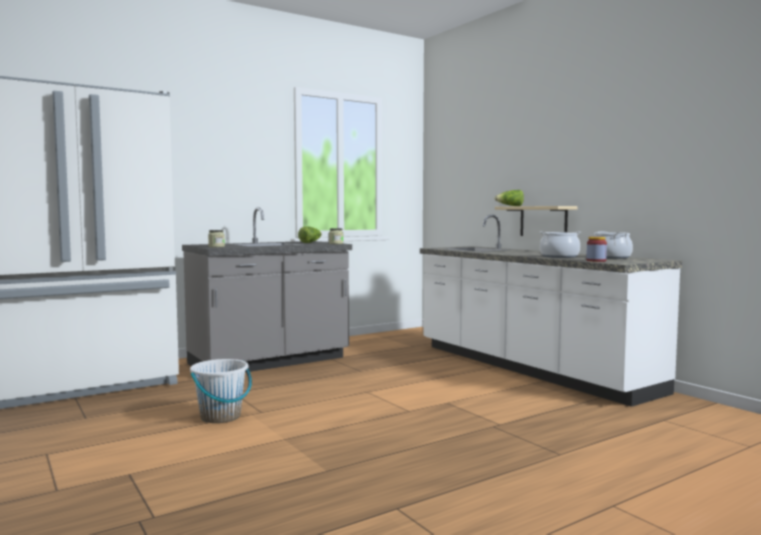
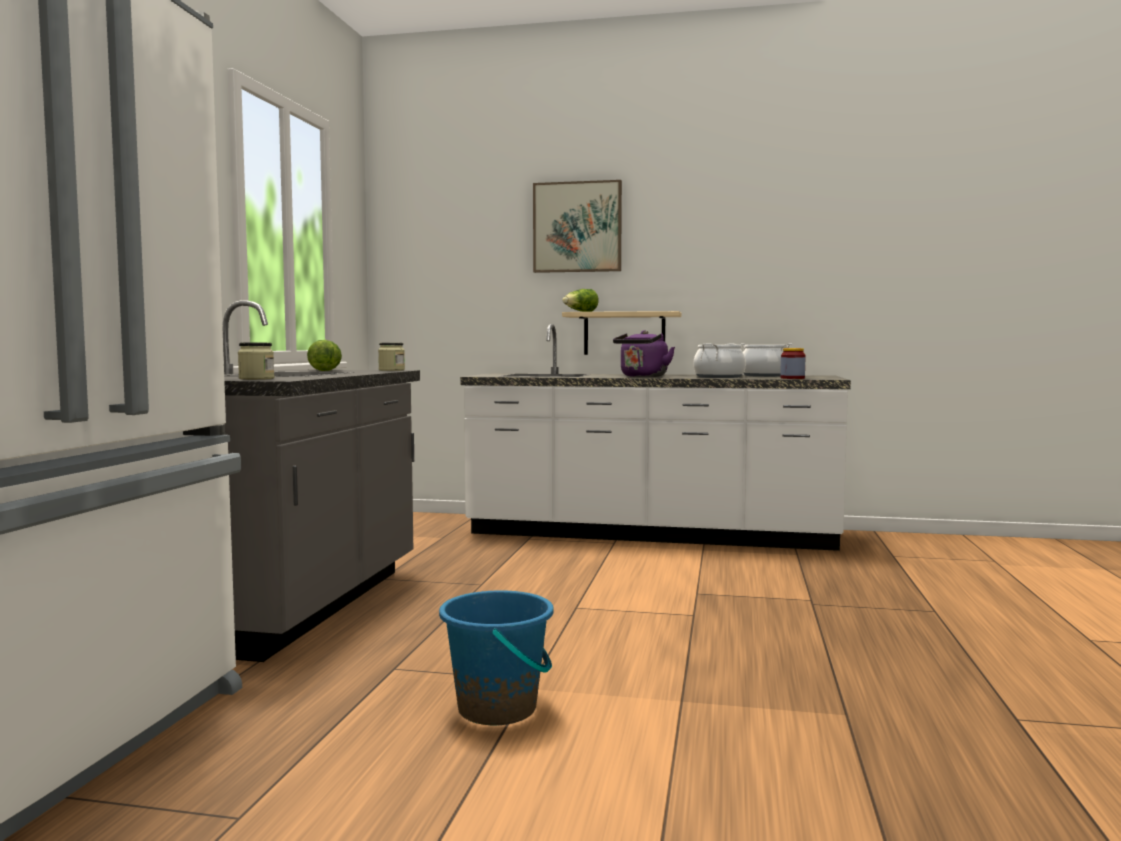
camera: 45 degrees left, 0 degrees up
white bucket [190,359,252,423] -> blue bucket [439,590,554,725]
none -> picture [533,180,622,273]
none -> purple kettle [613,330,675,377]

